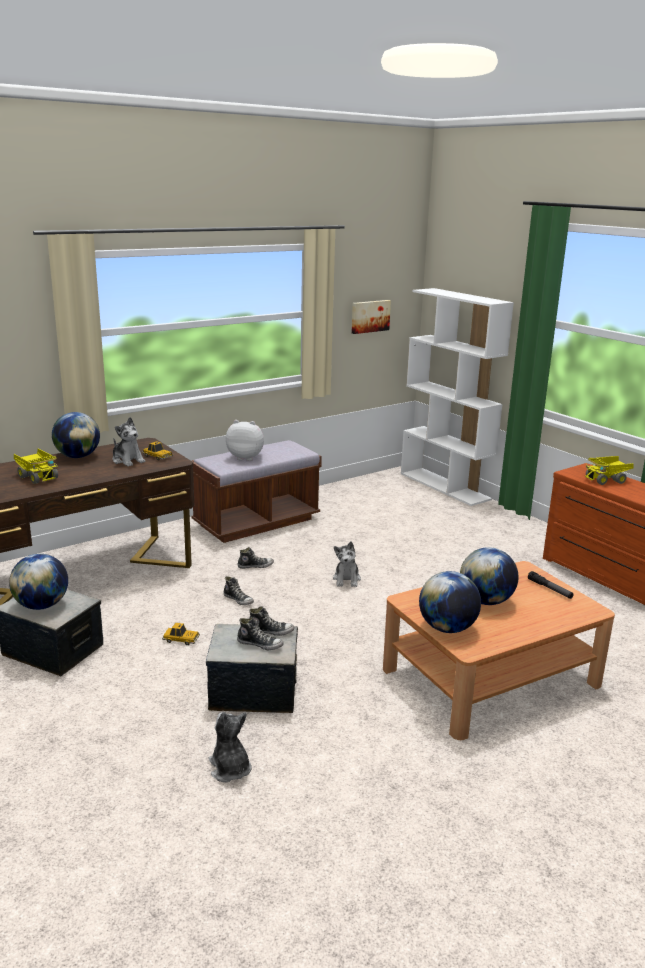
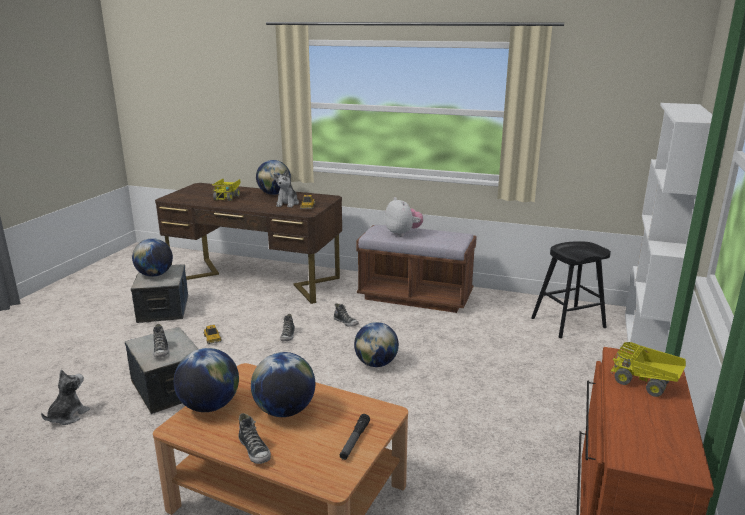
camera: 55 degrees right, 0 degrees up
shoe [249,606,294,636] -> shoe moved to [238,413,271,464]
plush toy [333,541,361,587] -> globe [354,322,399,367]
picture [352,300,391,334] -> none
none -> black stool [531,241,611,338]

